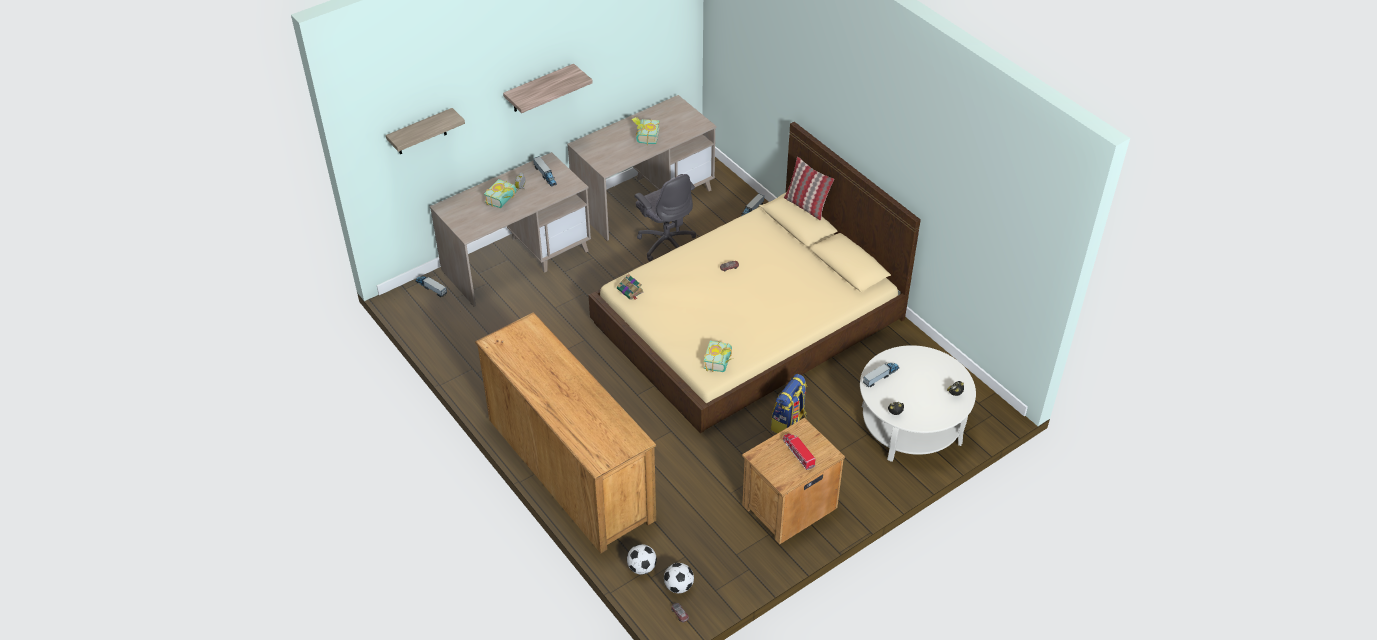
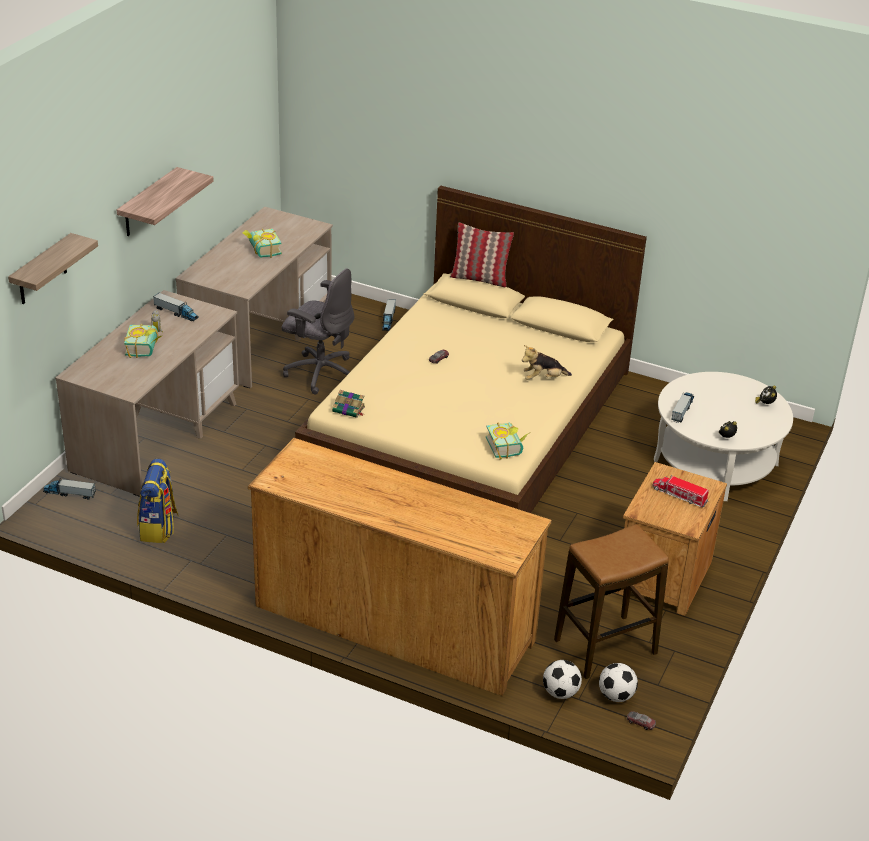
camera: 30 degrees left, 10 degrees down
backpack [771,374,807,434] -> backpack moved to [137,459,179,543]
none -> plush toy [522,345,572,380]
none -> stool [554,524,669,679]

